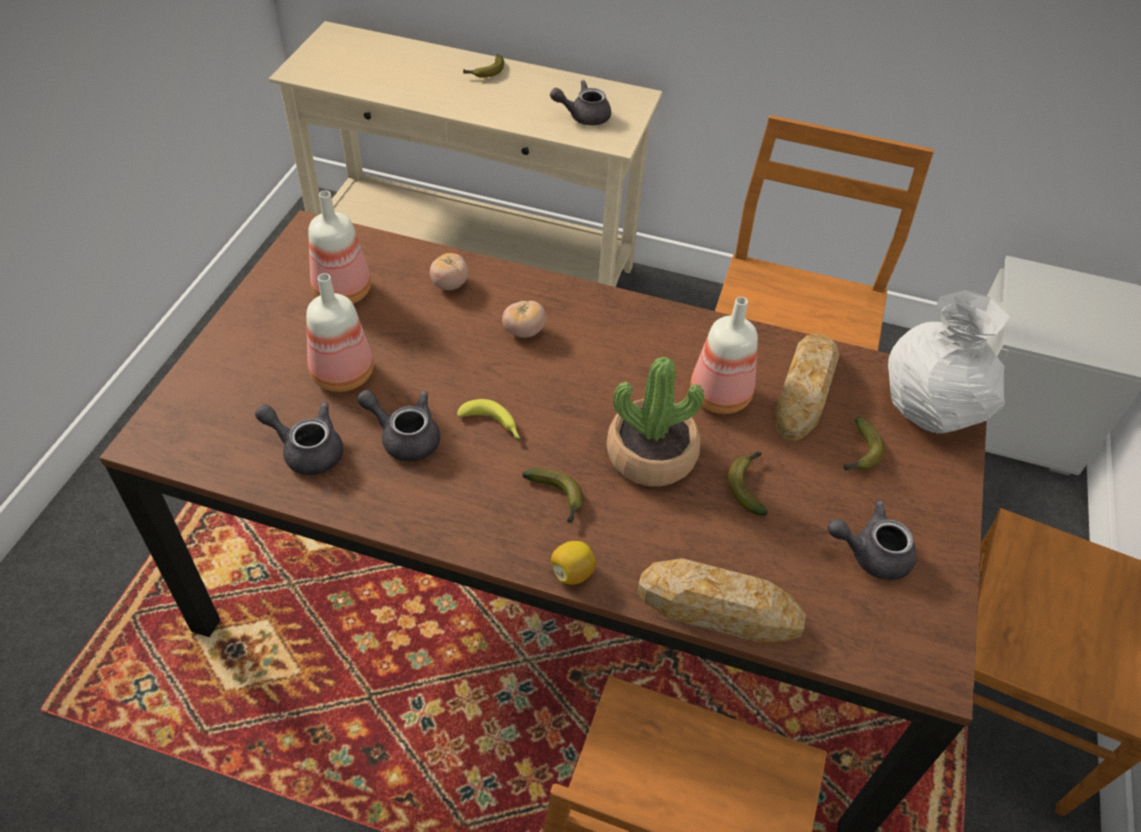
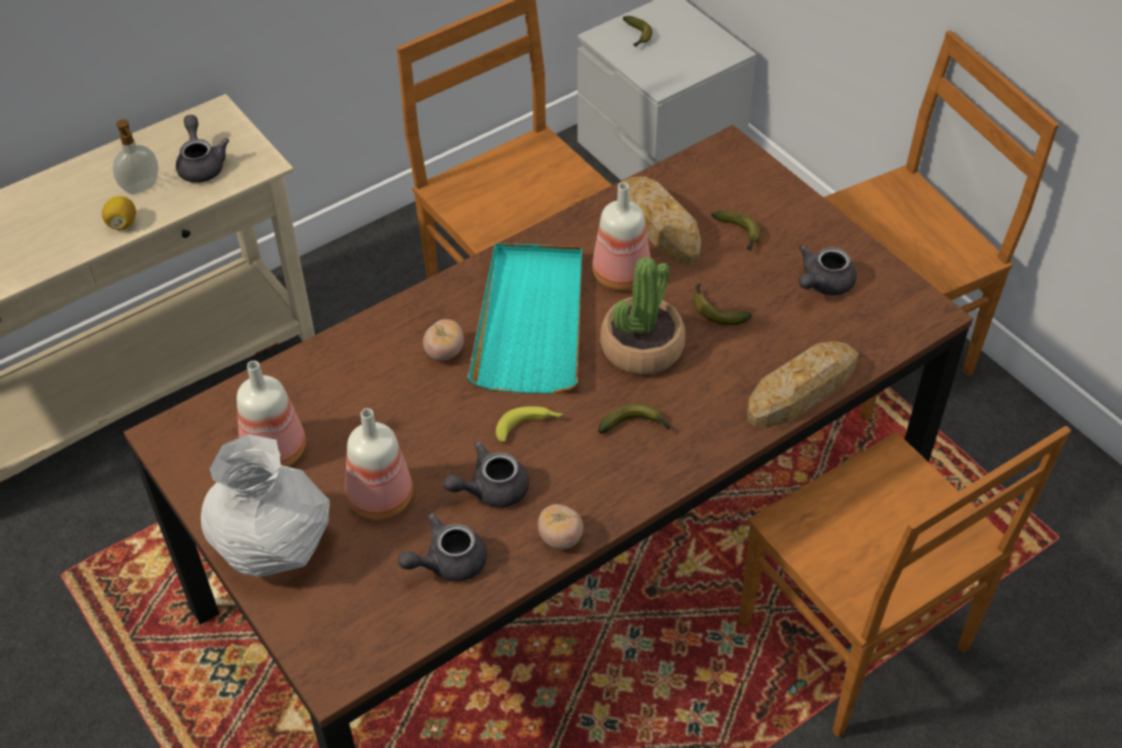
camera: 50 degrees left, 0 degrees up
tomato [430,253,468,290] -> tomato moved to [538,504,583,549]
banana [463,54,504,78] -> banana moved to [623,16,652,47]
grey teapot [550,80,611,125] -> grey teapot turned 135 degrees clockwise [176,115,229,183]
lemon [551,541,597,585] -> lemon moved to [102,196,136,230]
white vase [888,290,1010,434] -> white vase moved to [201,434,330,577]
none -> soap dispenser [113,119,159,194]
none -> turquoise tray [467,243,582,394]

